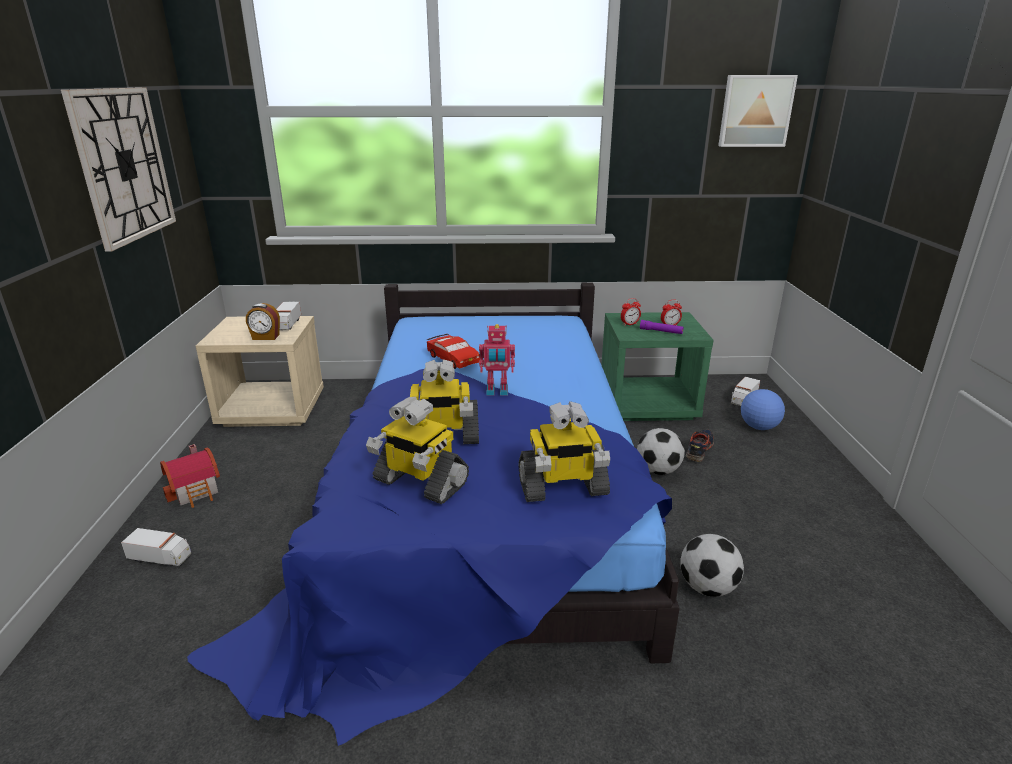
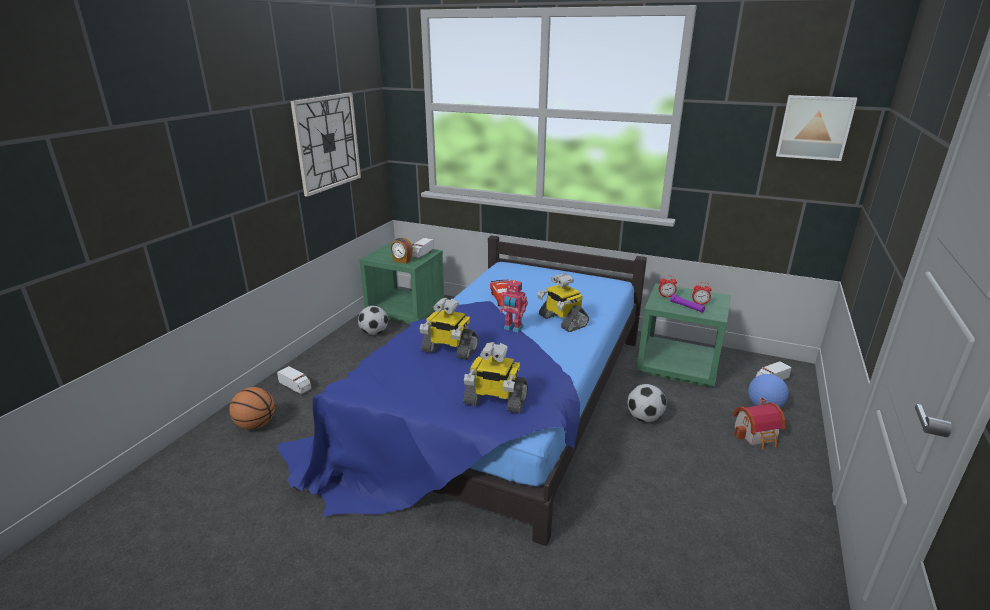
camera: 25 degrees right, 0 degrees up
toy house [160,444,220,508] -> toy house moved to [733,398,785,450]
beige nightstand [196,316,324,427] -> green nightstand [360,242,445,324]
toy robot [366,397,469,504] -> toy robot moved to [537,274,589,332]
football [680,534,744,597] -> football moved to [358,306,388,335]
shoe [686,429,714,462] -> none
none -> basketball [229,387,275,430]

